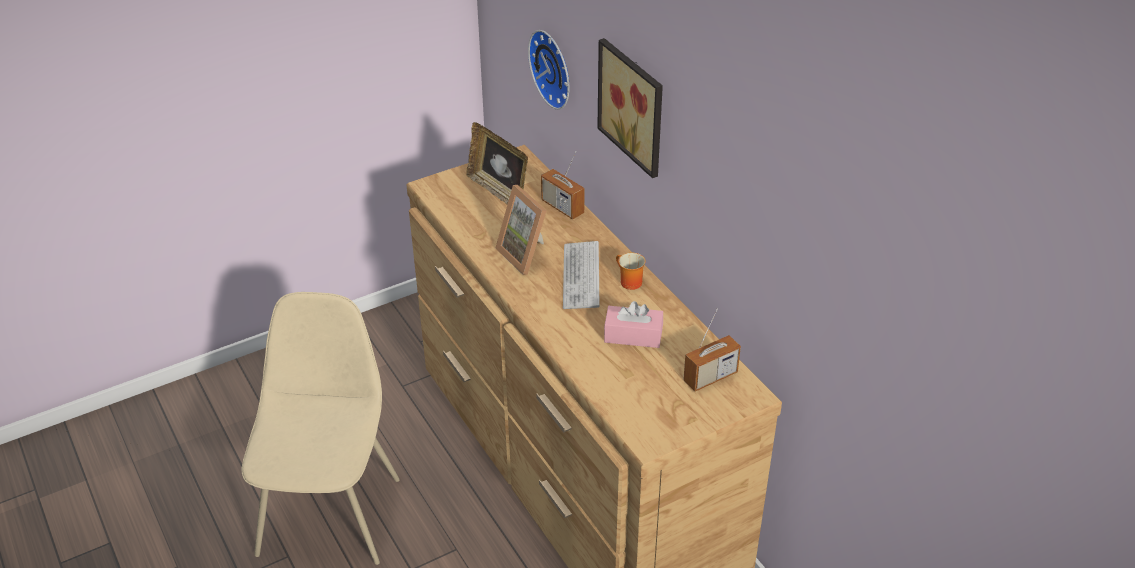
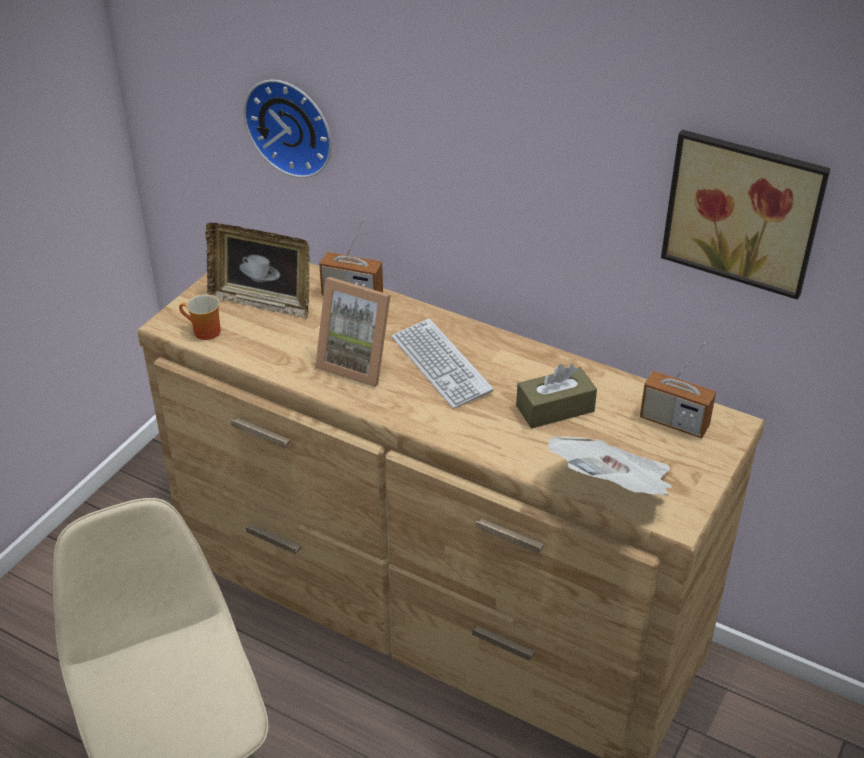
camera: 30 degrees left, 0 degrees up
picture [597,38,663,178] -> picture moved to [661,130,830,300]
pink tissue box [604,301,663,348] -> brown tissue box [516,364,597,428]
mug [616,253,646,290] -> mug moved to [179,294,221,340]
radio [683,309,741,392] -> radio turned 90 degrees clockwise [640,343,716,438]
none -> newspaper [548,436,672,496]

